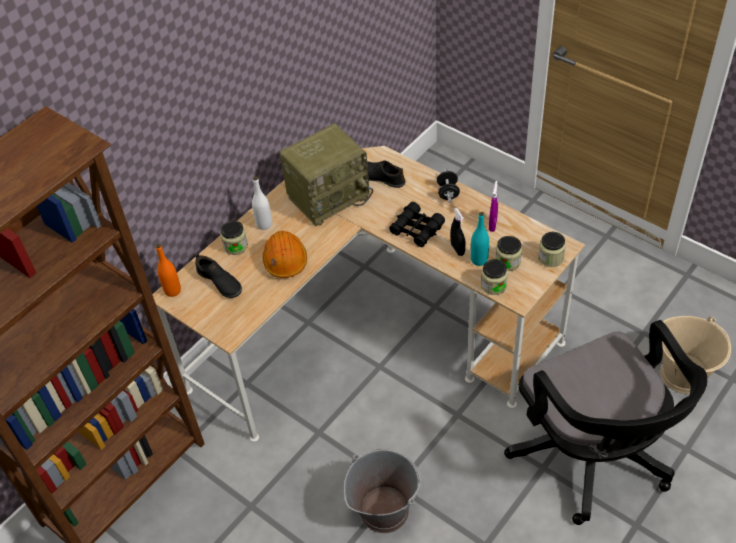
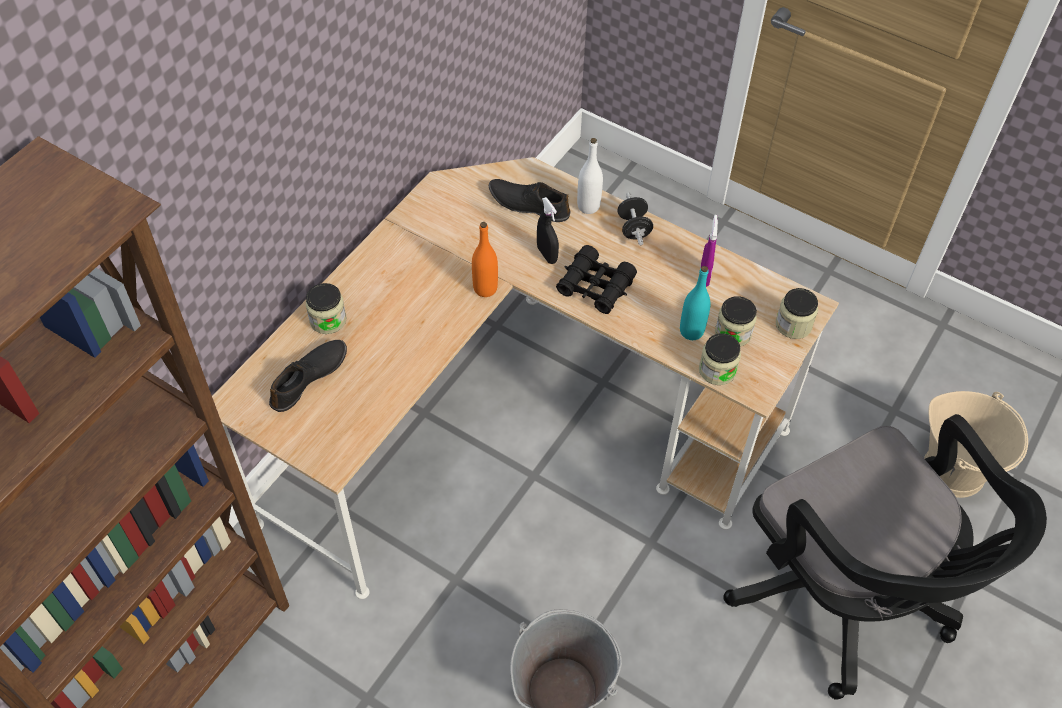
camera: 10 degrees left, 5 degrees up
orange bottle [156,244,181,297] -> orange bottle moved to [472,222,498,297]
black shoe [195,253,242,298] -> black shoe turned 90 degrees counterclockwise [269,340,347,412]
white bottle [252,177,272,230] -> white bottle moved to [577,138,603,214]
orange hard hat [263,231,307,278] -> none
radio [280,124,373,226] -> none
black spray bottle [451,208,466,256] -> black spray bottle moved to [537,197,559,264]

